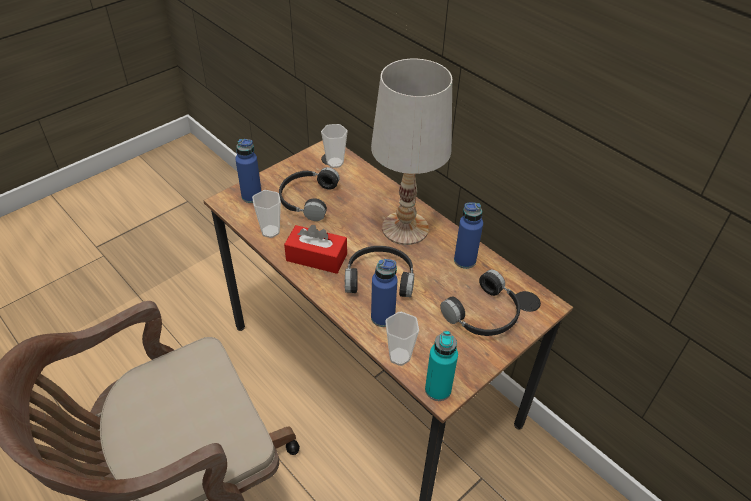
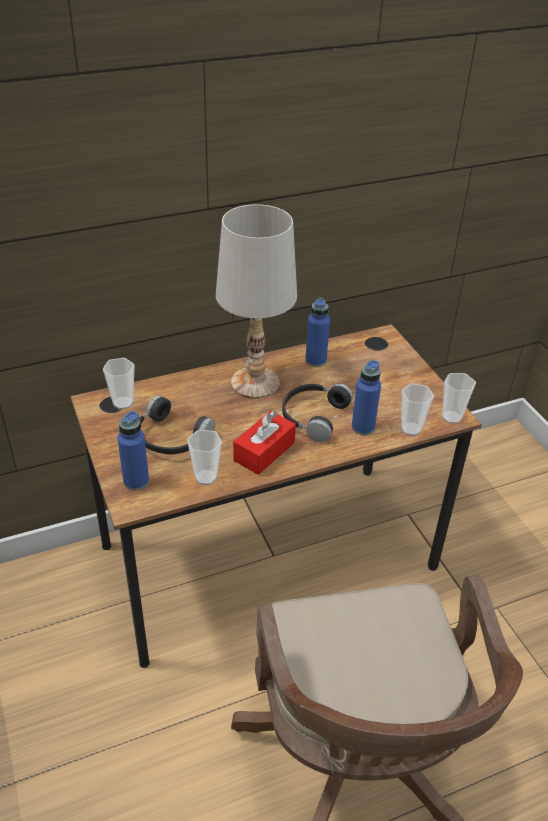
camera: 70 degrees left, 5 degrees down
turquoise bottle [425,331,458,401] -> cup [442,373,476,424]
black headphones [440,270,520,336] -> none

